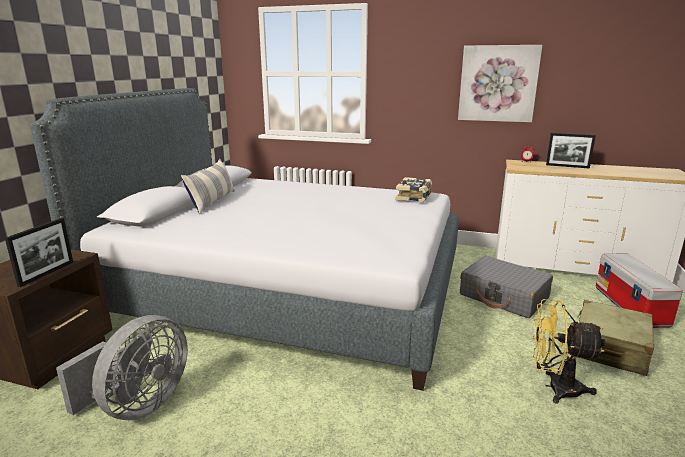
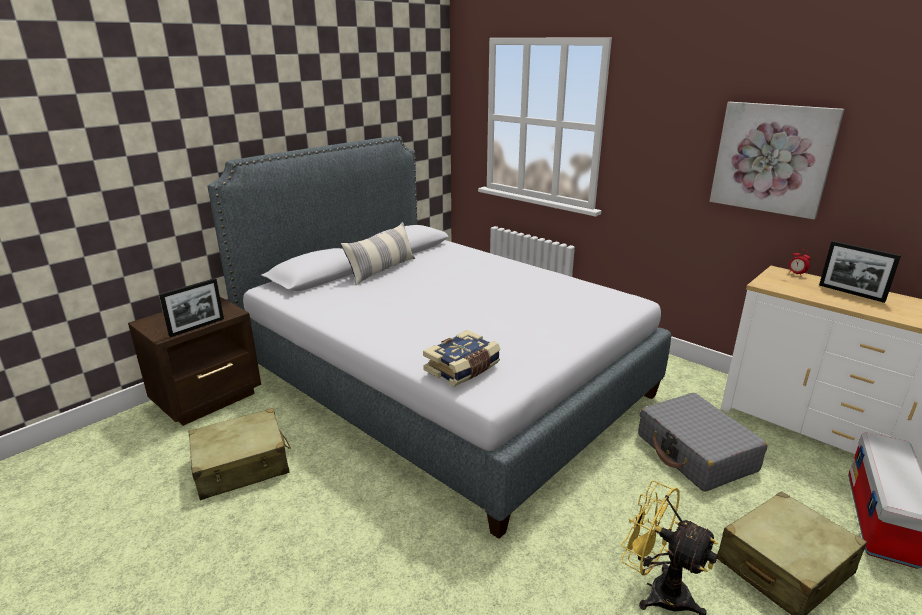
camera: 25 degrees right, 5 degrees up
grey fan [56,315,188,420] -> beige suitcase [189,408,291,500]
book [396,177,432,203] -> book moved to [423,330,500,387]

